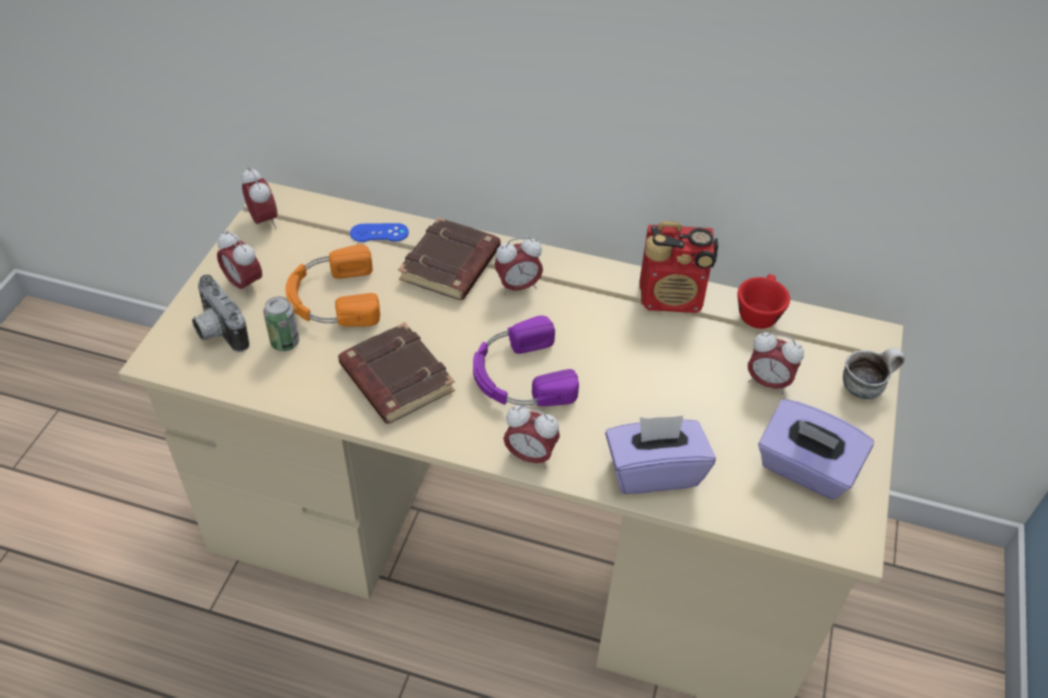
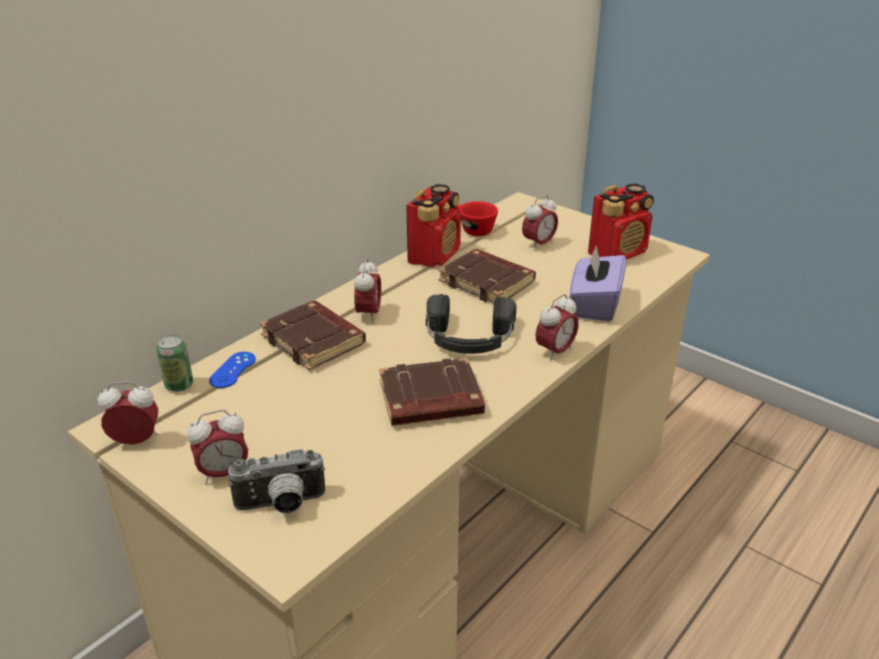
camera: 65 degrees left, 15 degrees down
can [263,296,299,351] -> can moved to [156,335,193,392]
orange headphones [285,244,380,326] -> none
purple headphones [473,316,579,406] -> black headphones [426,294,517,354]
purple tissue box [758,399,874,500] -> radio [588,184,654,260]
mug [843,348,905,399] -> none
none -> brown book [439,249,536,304]

